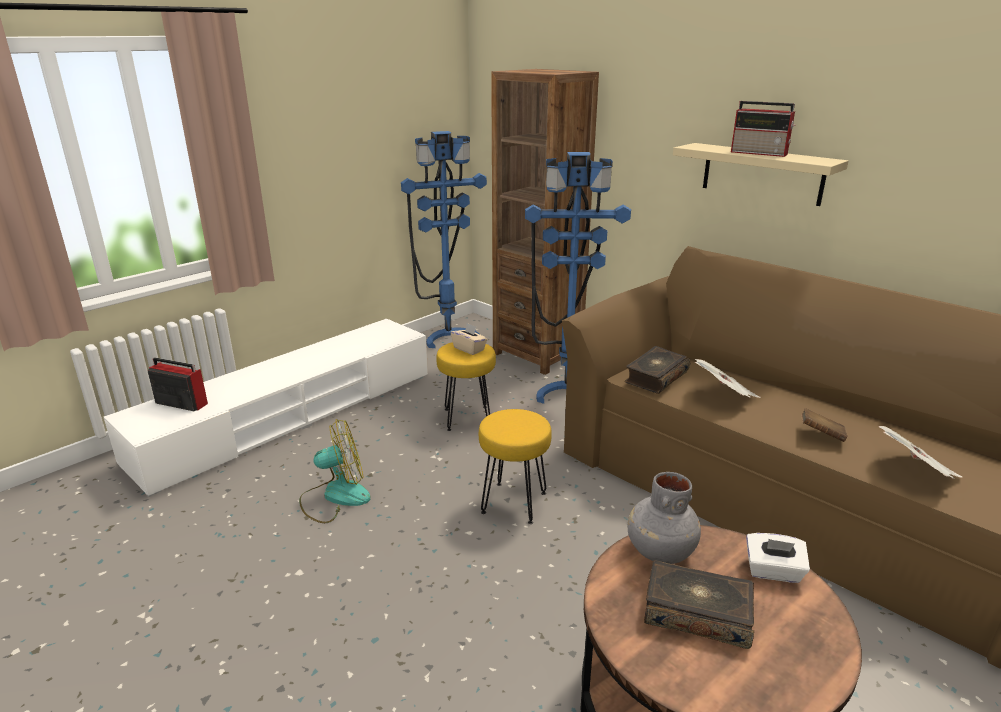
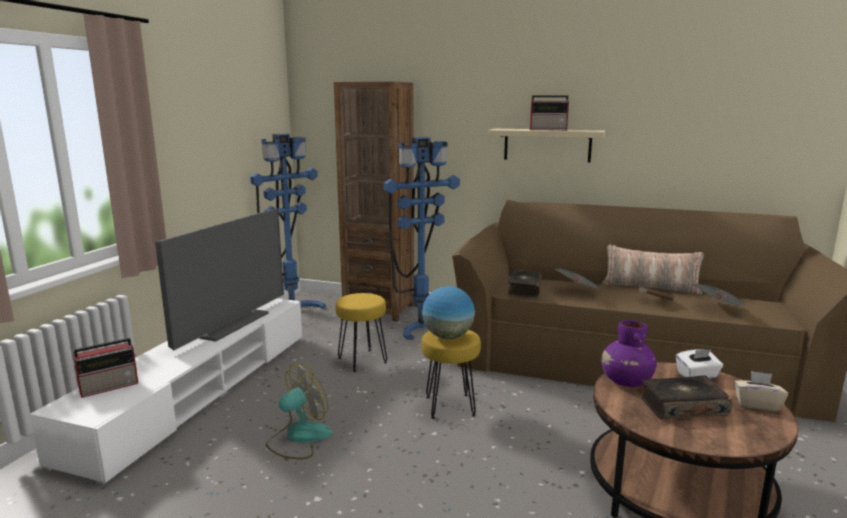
camera: 25 degrees left, 10 degrees down
radio [147,358,208,411] -> radio turned 150 degrees clockwise [73,338,138,398]
beige tissue box [451,323,488,355] -> beige tissue box moved to [734,371,788,412]
grey vase [628,472,701,564] -> purple vase [601,320,656,387]
none -> television [155,208,284,350]
none -> globe [422,286,475,339]
none -> pillow [602,245,704,295]

